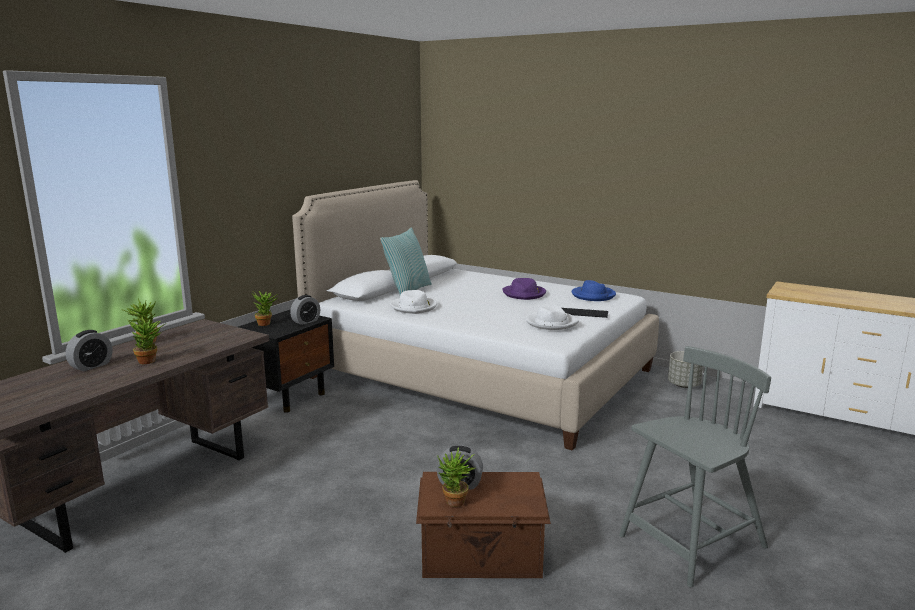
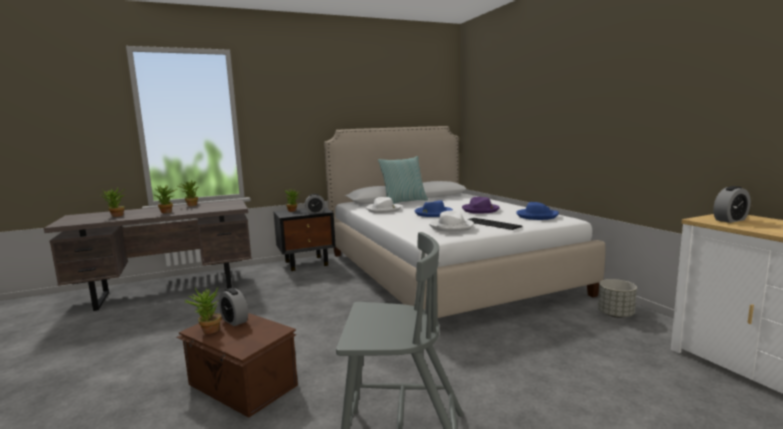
camera: 35 degrees right, 5 degrees down
alarm clock [66,330,112,372] -> alarm clock moved to [713,186,751,223]
none -> potted plant [102,188,125,217]
none -> blue hat [415,200,453,217]

